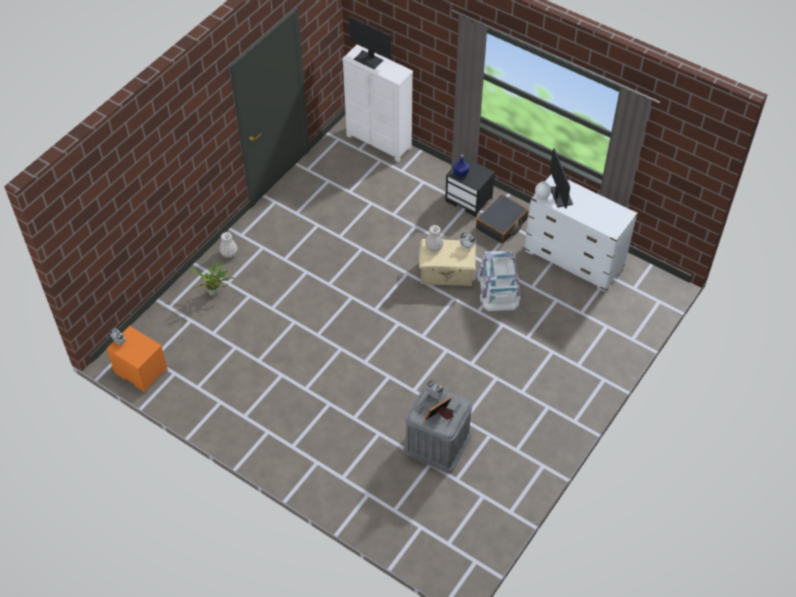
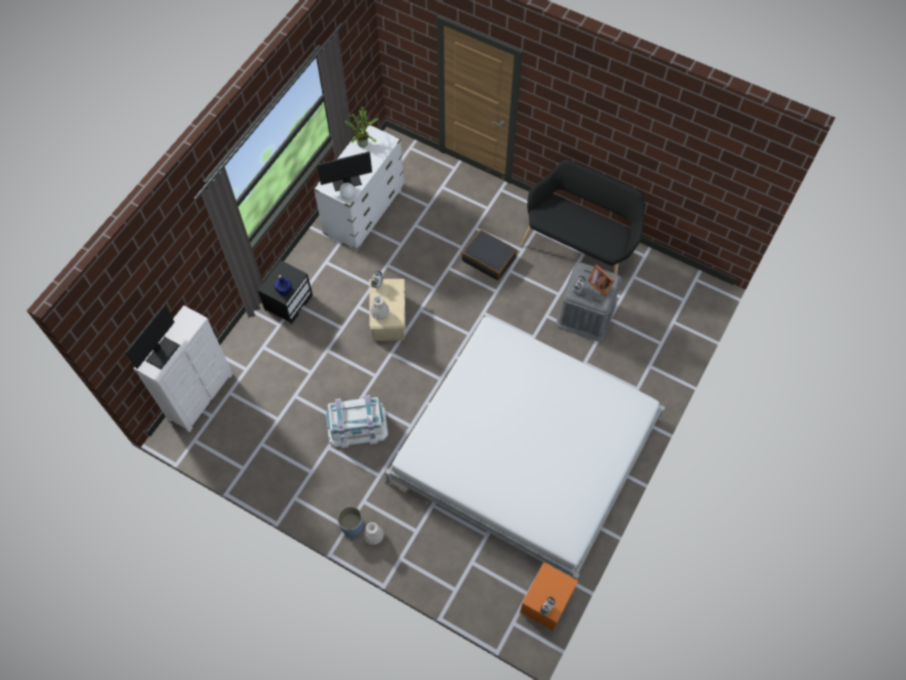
camera: 95 degrees left, 10 degrees up
potted plant [192,262,236,296] -> potted plant moved to [345,106,378,148]
black suitcase [476,194,528,244] -> black suitcase moved to [462,230,517,281]
white storage box [477,251,521,311] -> white storage box moved to [326,395,388,448]
none -> blue planter [337,506,364,536]
none -> white bed [385,316,665,580]
none -> black bench [520,160,644,274]

